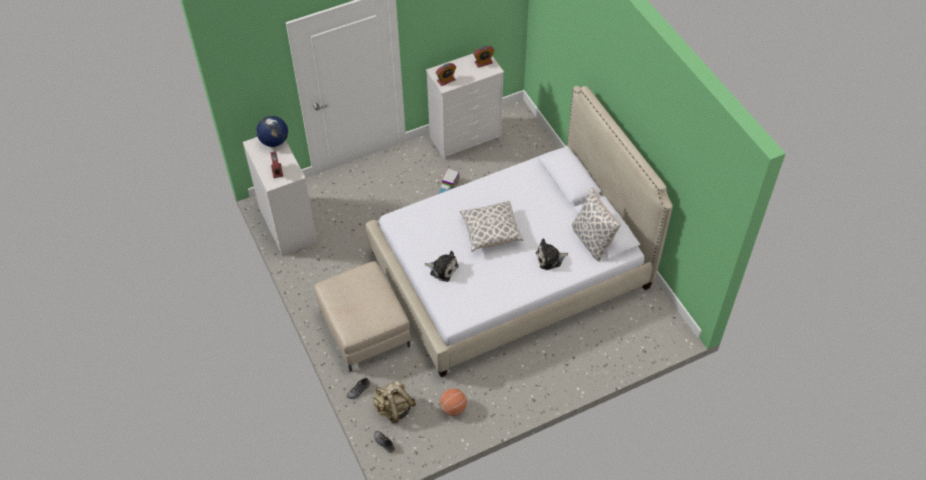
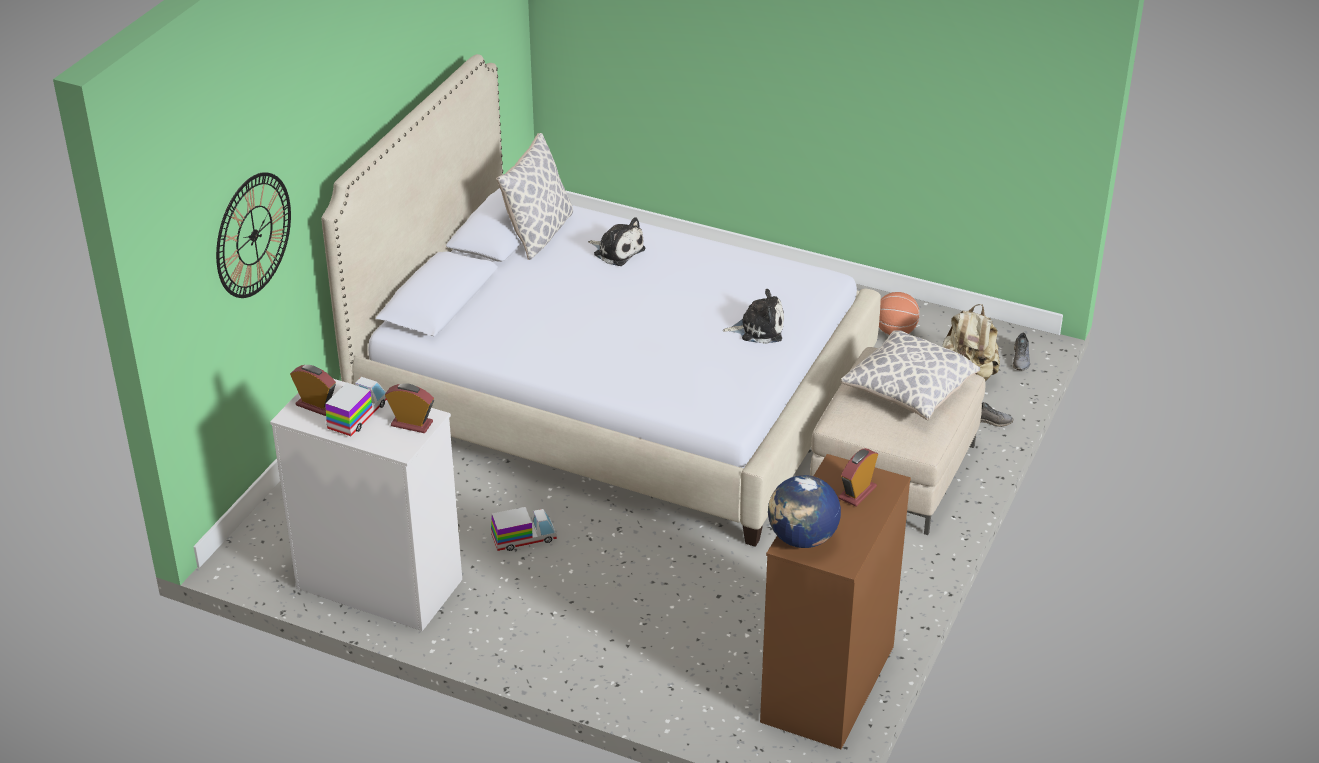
camera: 130 degrees left, 15 degrees down
white dresser [243,137,317,256] -> brown dresser [760,454,911,749]
plush toy [424,251,459,282] -> plush toy turned 105 degrees clockwise [723,289,784,344]
pillow [460,201,523,252] -> pillow moved to [841,330,980,420]
none -> wall clock [216,172,291,298]
none -> toy truck [325,377,387,436]

